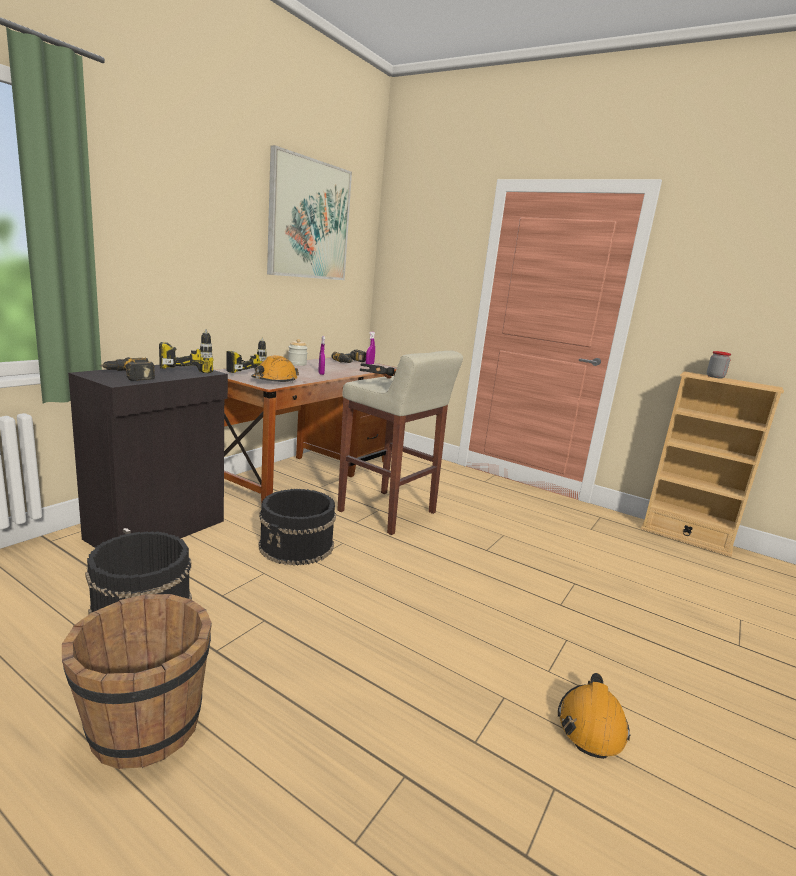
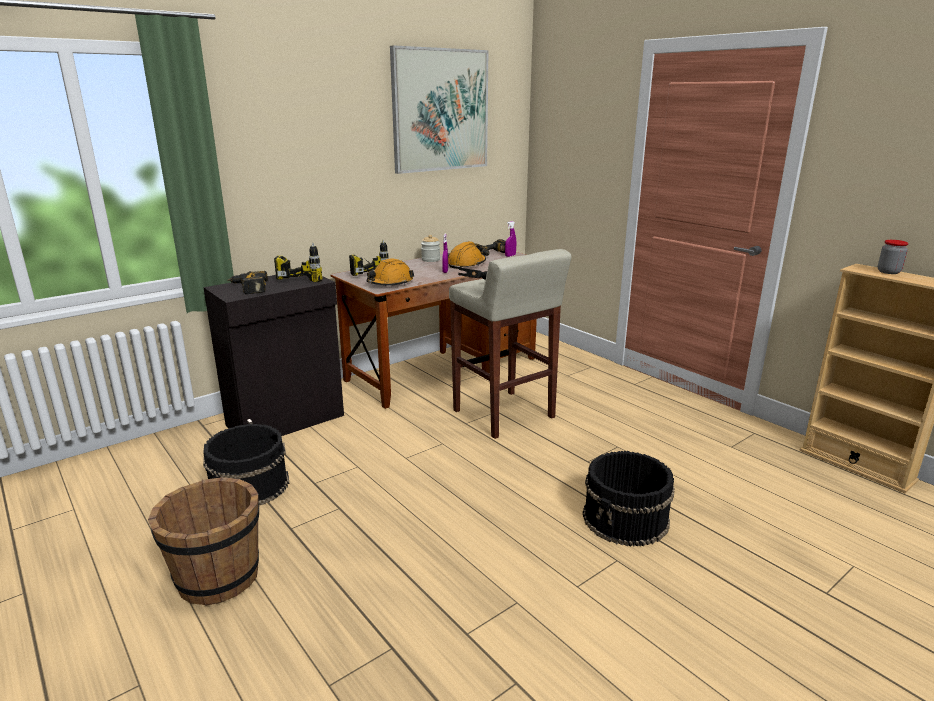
camera: 20 degrees right, 5 degrees up
black bucket [259,489,336,566] -> black bucket moved to [582,451,675,547]
orange hard hat [558,673,630,759] -> orange hard hat moved to [448,241,486,269]

